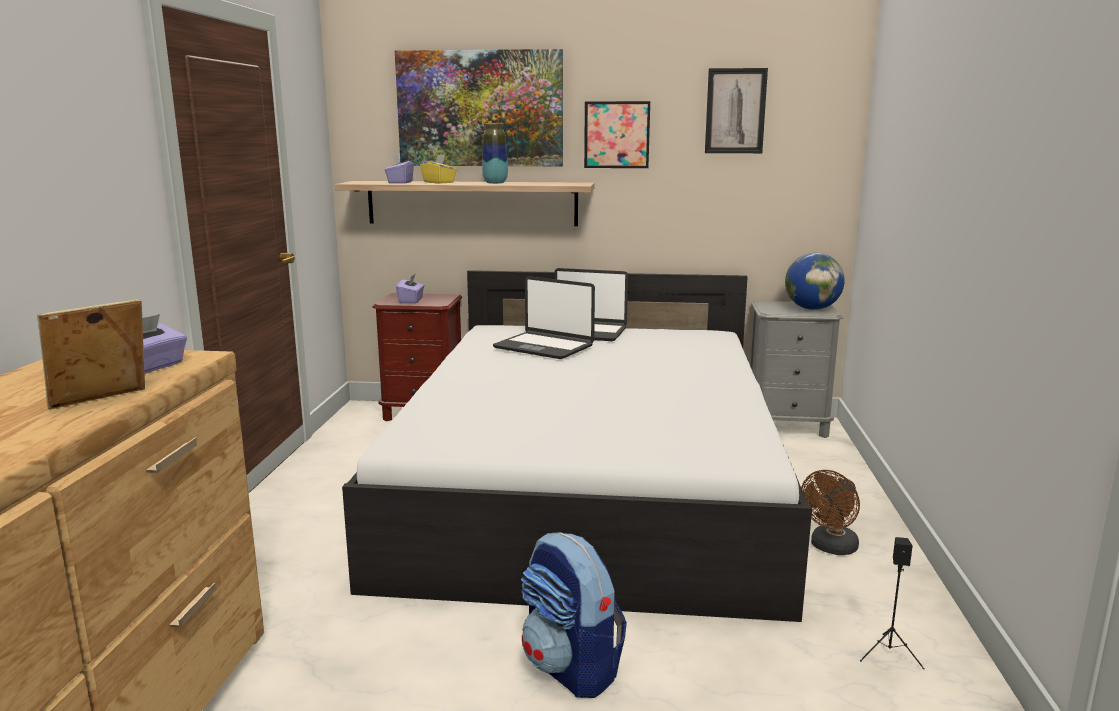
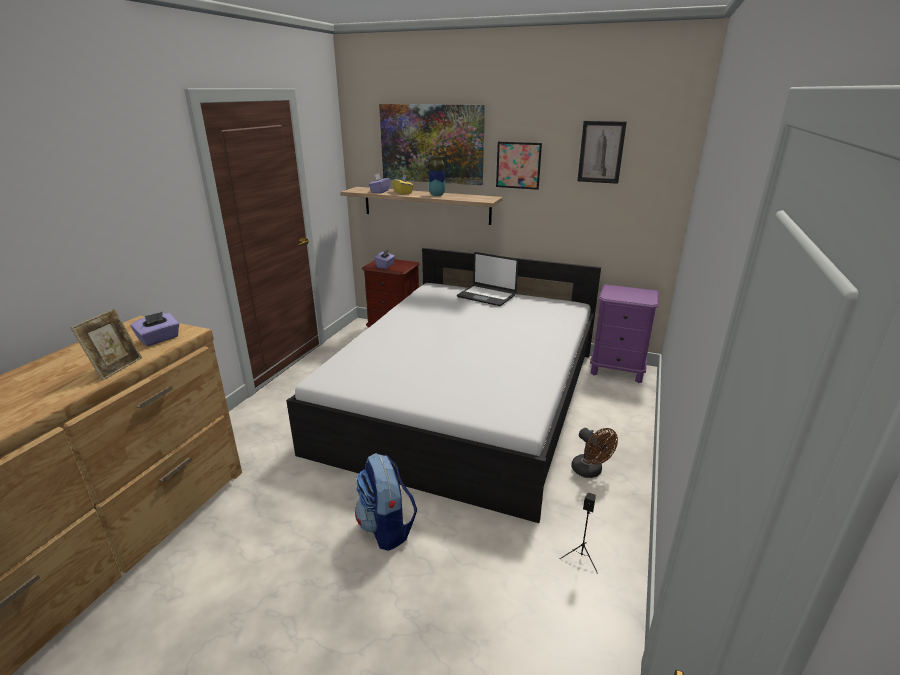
camera: 15 degrees right, 10 degrees up
picture frame [37,299,145,410] -> picture frame turned 135 degrees clockwise [70,309,142,381]
laptop [493,276,595,359] -> none
grey nightstand [750,301,844,438] -> purple nightstand [590,284,659,383]
globe [785,253,845,310] -> none
brown fan [801,470,860,555] -> brown fan turned 90 degrees counterclockwise [571,428,618,478]

